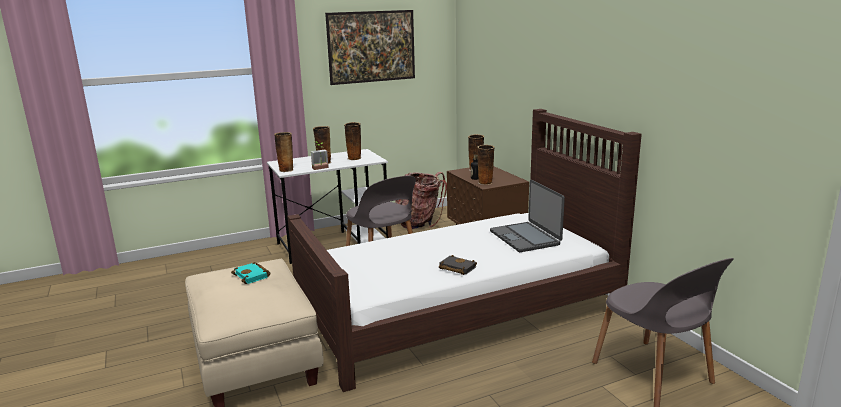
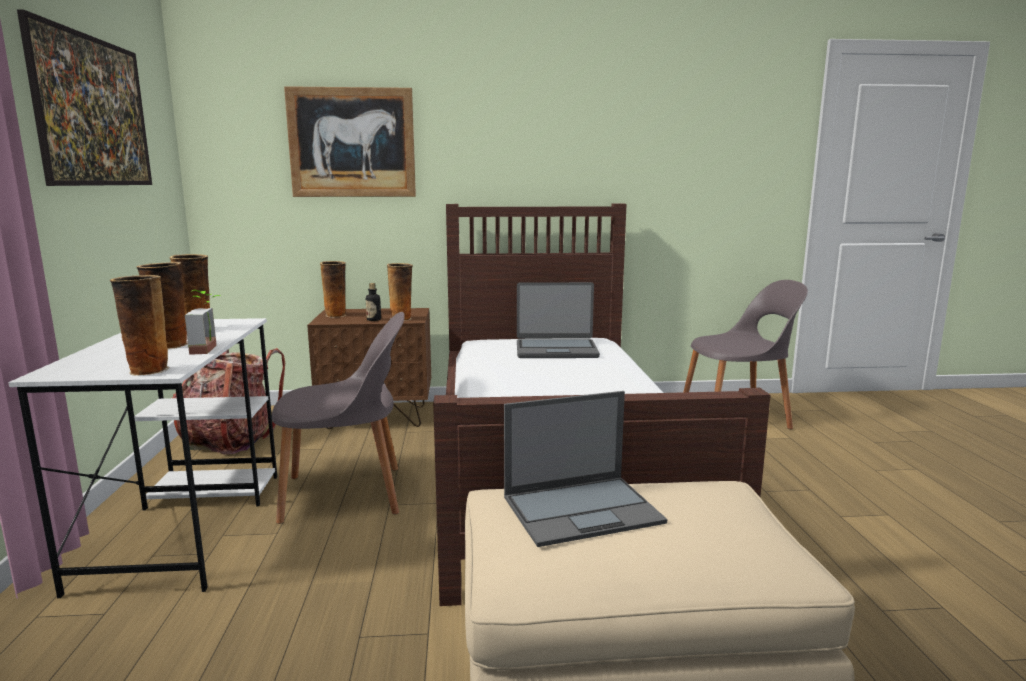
camera: 70 degrees left, 5 degrees down
turquoise book [231,262,271,284] -> laptop [504,391,667,547]
black book [439,255,477,275] -> none
none -> picture [284,86,416,197]

